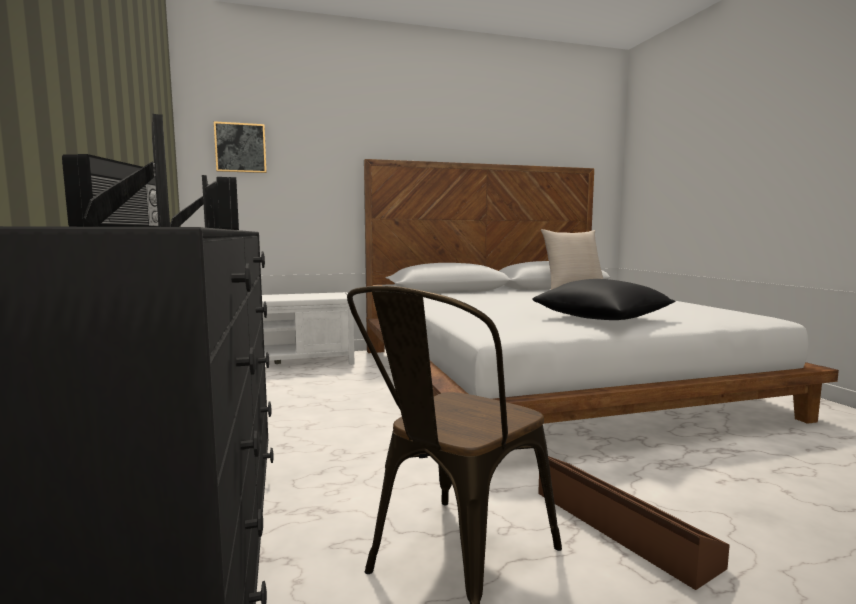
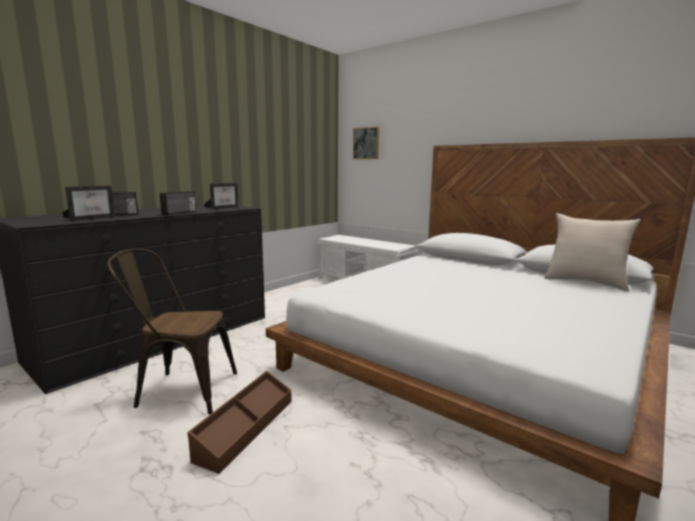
camera: 55 degrees right, 5 degrees up
black pillow [533,279,676,320] -> none

